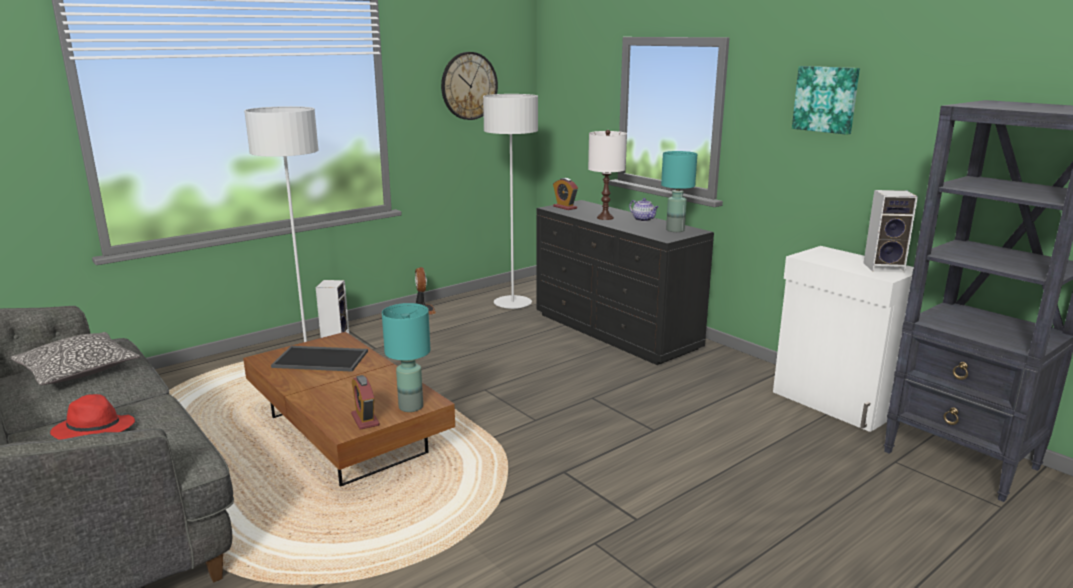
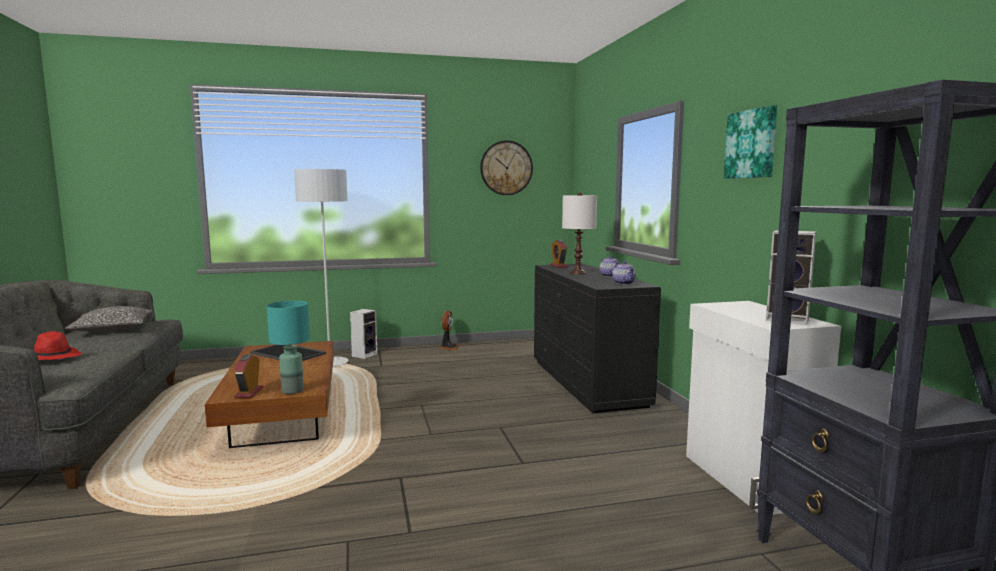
camera: 25 degrees right, 10 degrees down
grey floor lamp [483,94,538,309] -> none
turquoise table lamp [661,151,697,232] -> teapot [612,261,636,285]

